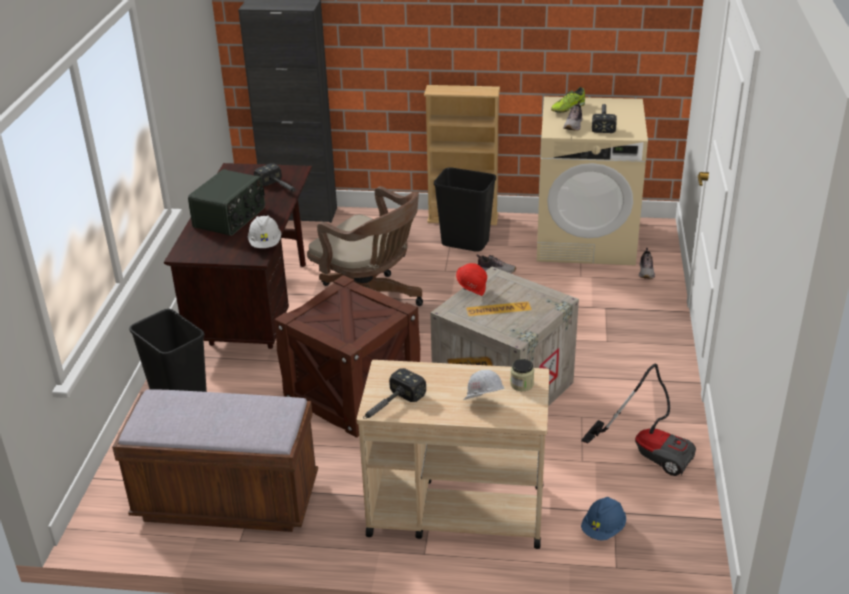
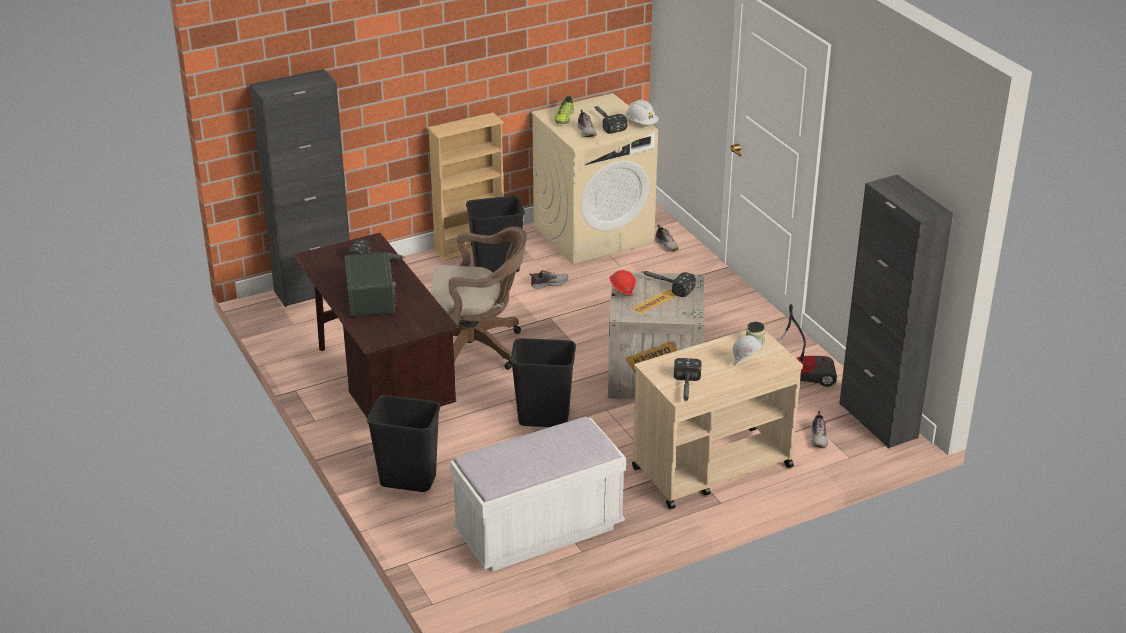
camera: 35 degrees left, 0 degrees up
brown bench [112,389,318,532] -> white bench [450,417,626,572]
white hard hat [248,216,281,248] -> white hard hat moved to [626,100,659,125]
crate [274,275,420,438] -> black trash can [510,338,576,427]
blue hard hat [581,497,626,541] -> shoe [811,411,828,448]
none -> hammer [641,271,696,297]
none -> black cabinet [839,174,953,448]

